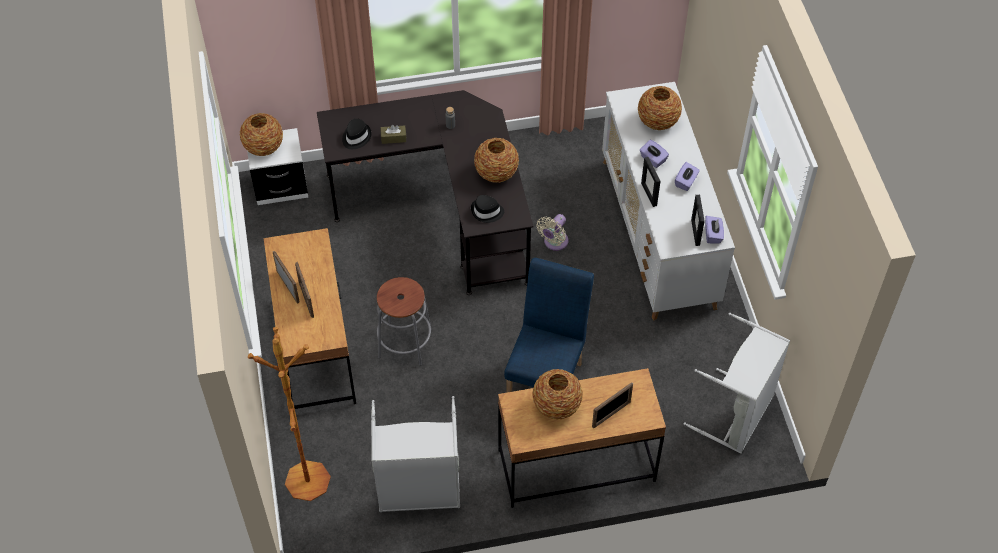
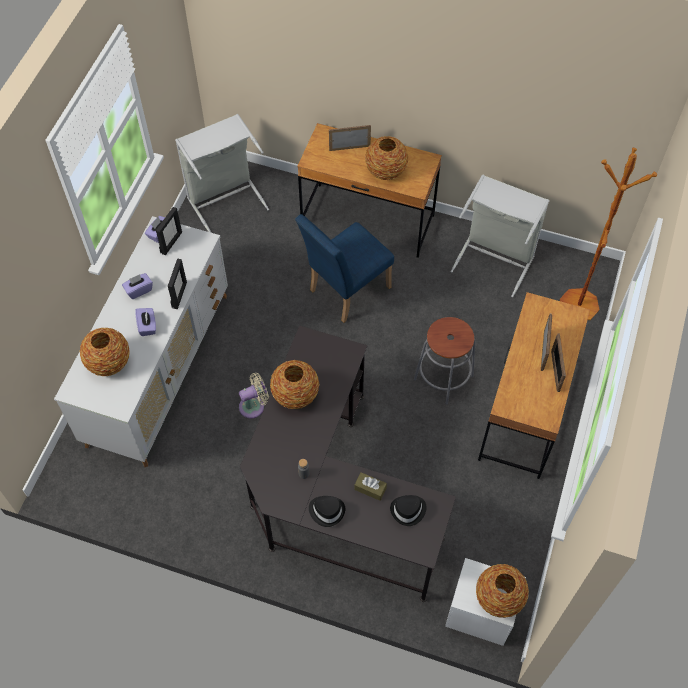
camera: 150 degrees left, 5 degrees up
black hat [471,195,504,223] -> black hat moved to [309,496,345,527]

